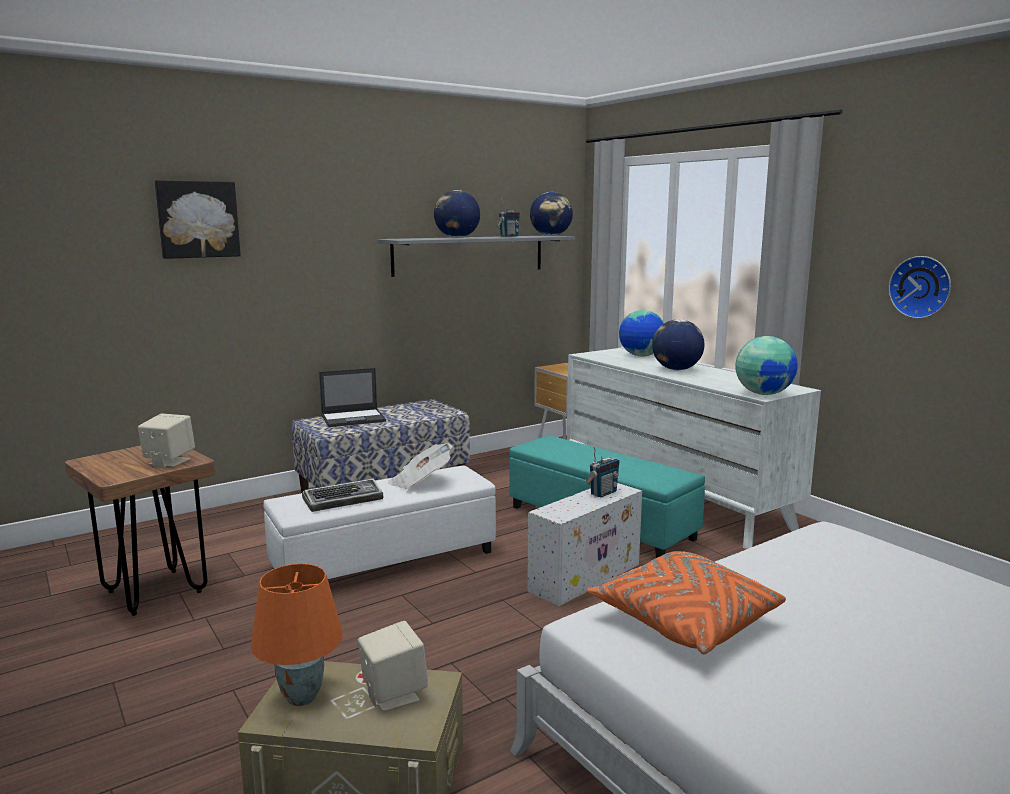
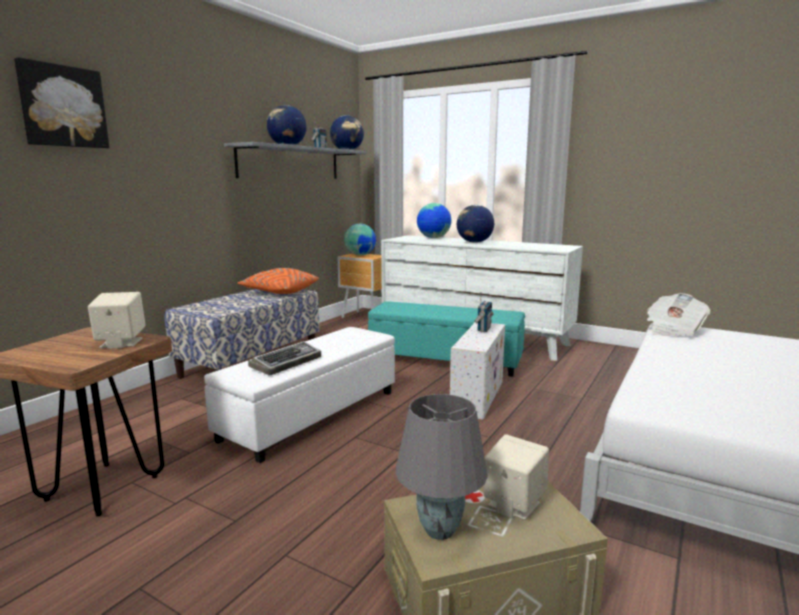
camera: 25 degrees left, 0 degrees up
orange table lamp [251,564,343,706] -> grey table lamp [396,394,488,540]
laptop [319,368,386,427] -> none
newspaper [388,443,453,489] -> newspaper moved to [647,293,711,336]
orange pillow [587,551,786,654] -> orange pillow moved to [238,268,319,294]
globe [735,336,798,395] -> globe moved to [344,224,376,256]
wall clock [888,256,951,319] -> none

